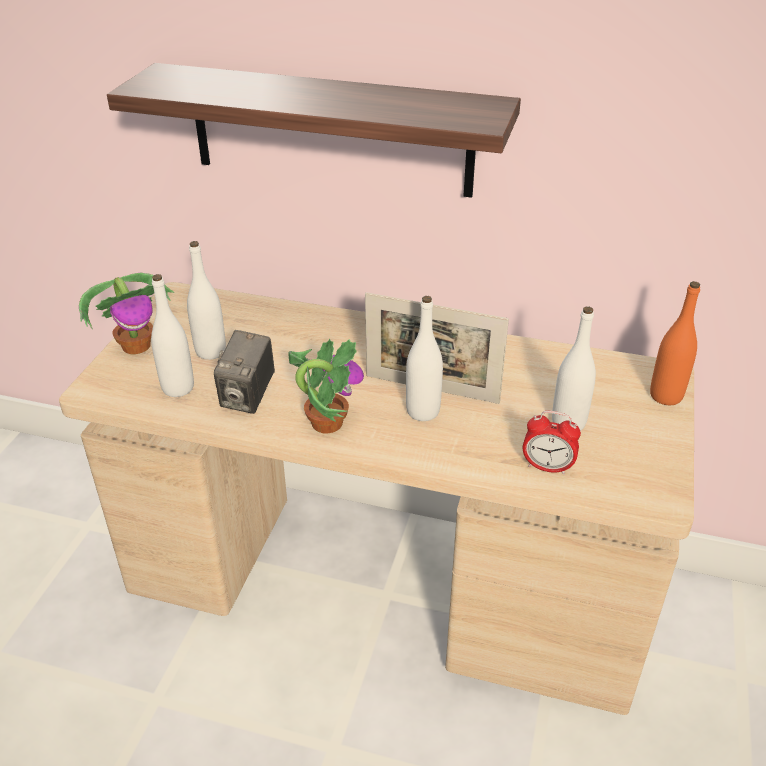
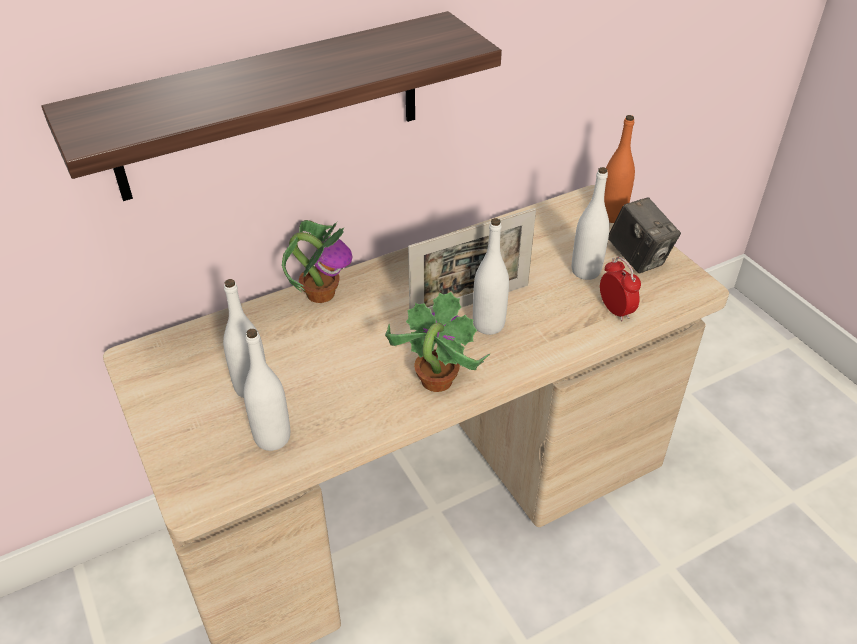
camera: 45 degrees left, 5 degrees up
potted plant [79,273,175,355] -> potted plant moved to [282,220,352,303]
camera [214,330,275,414] -> camera moved to [608,197,681,273]
alarm clock [523,411,581,475] -> alarm clock turned 90 degrees counterclockwise [600,257,641,322]

